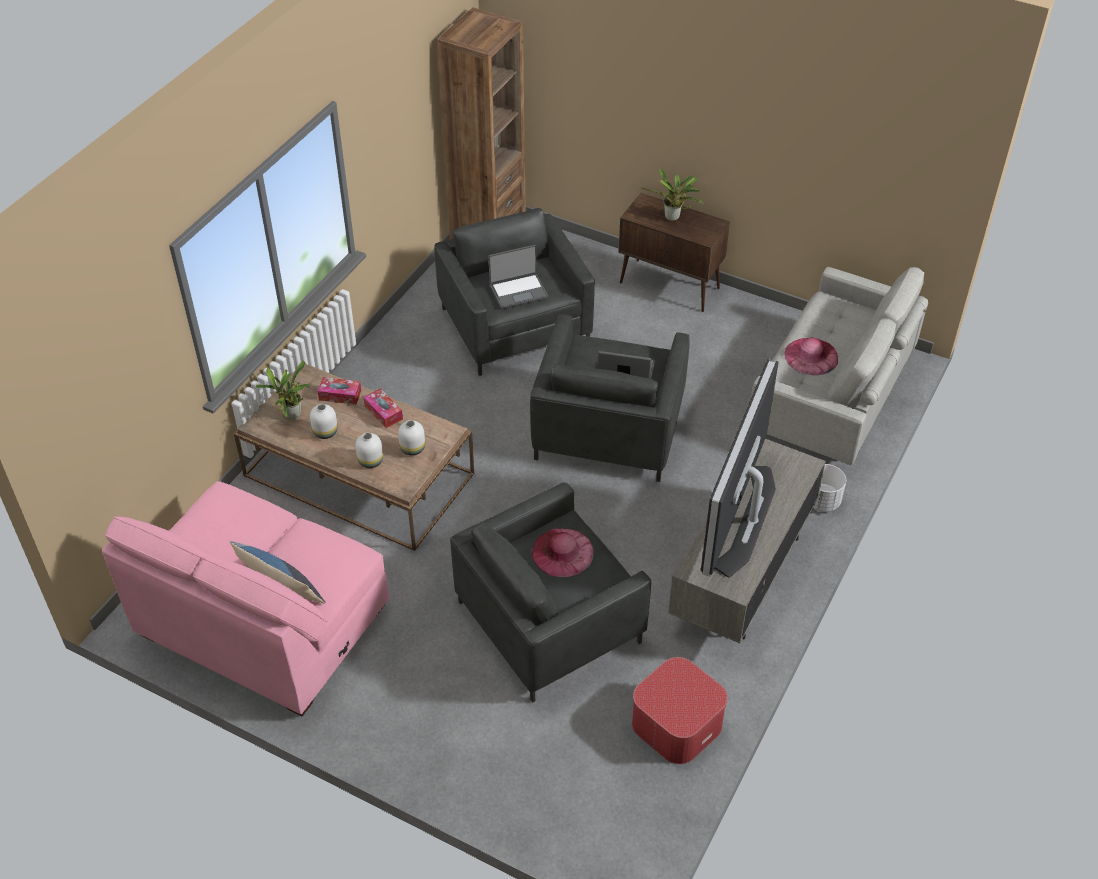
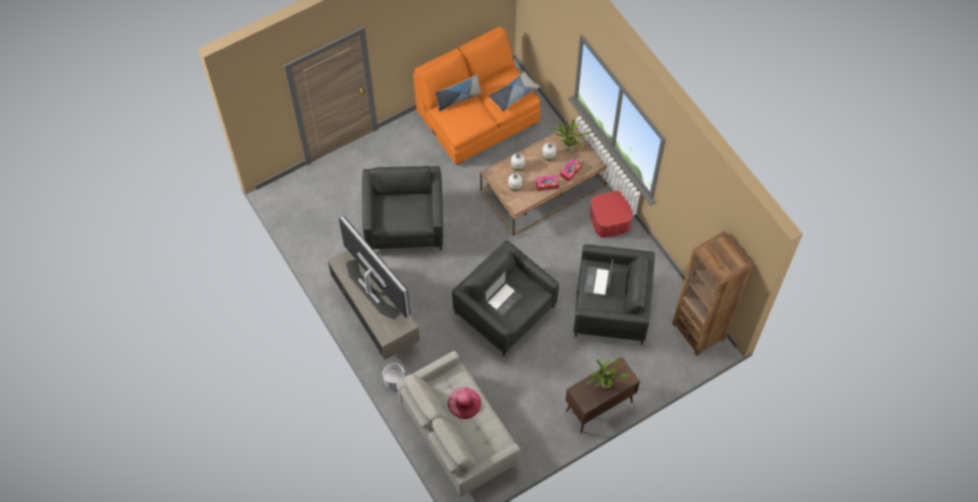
camera: 120 degrees right, 15 degrees up
pink sofa [102,481,389,716] -> orange sofa [413,27,540,165]
pink hat [532,529,594,577] -> none
ottoman [632,657,728,764] -> ottoman moved to [590,191,633,238]
none -> pillow [488,71,540,112]

